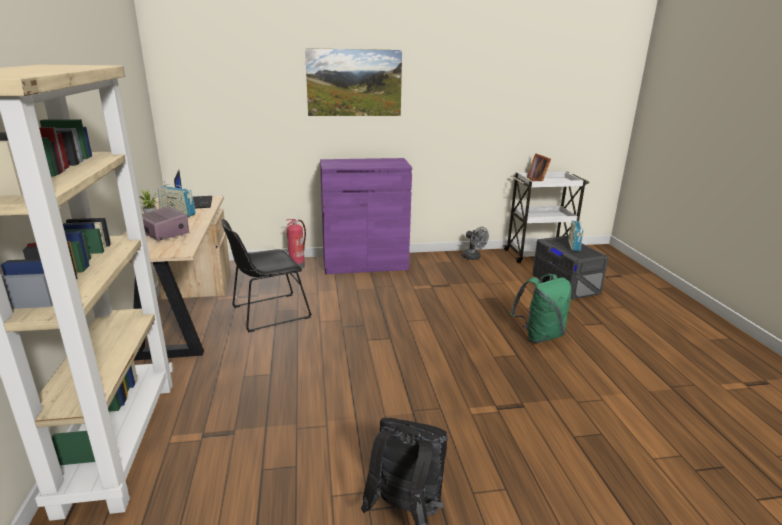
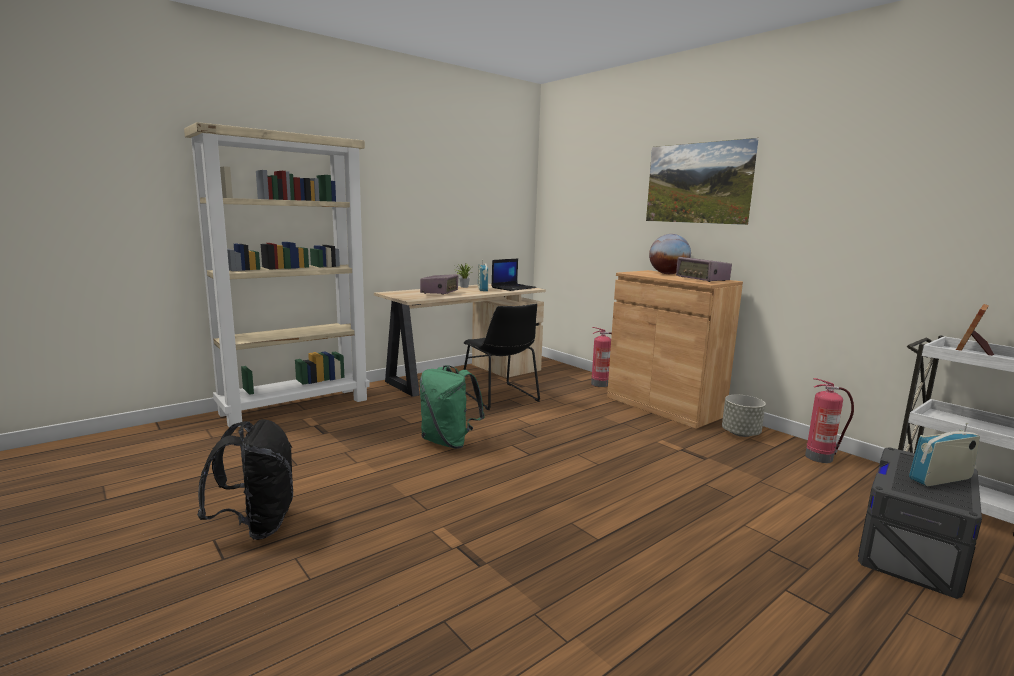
camera: 60 degrees right, 10 degrees down
black chair [222,219,311,333] -> black chair turned 150 degrees counterclockwise [463,303,540,410]
purple cabinet [320,158,412,274] -> brown cabinet [607,270,743,429]
grey fan [462,227,489,260] -> fire extinguisher [805,378,854,463]
green backpack [511,273,572,343] -> green backpack moved to [420,365,485,448]
none -> globe [649,234,691,274]
none -> radio [676,257,732,282]
none -> grey planter [722,395,766,437]

